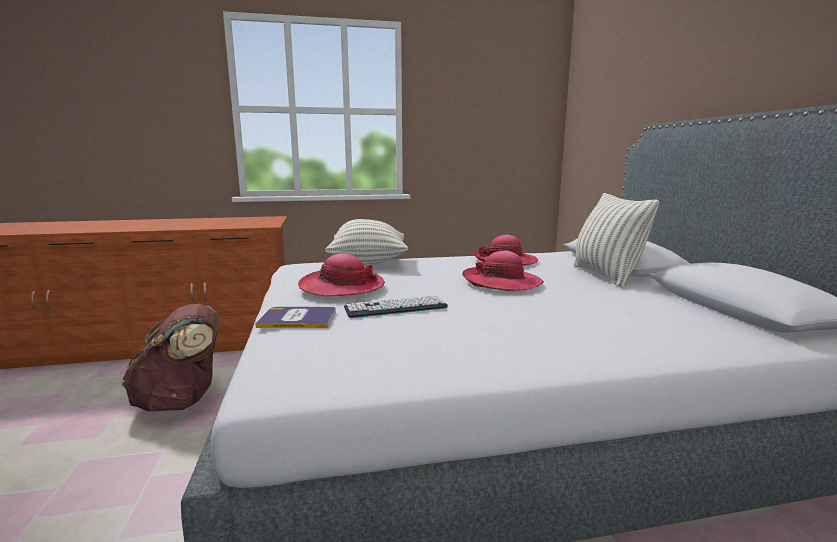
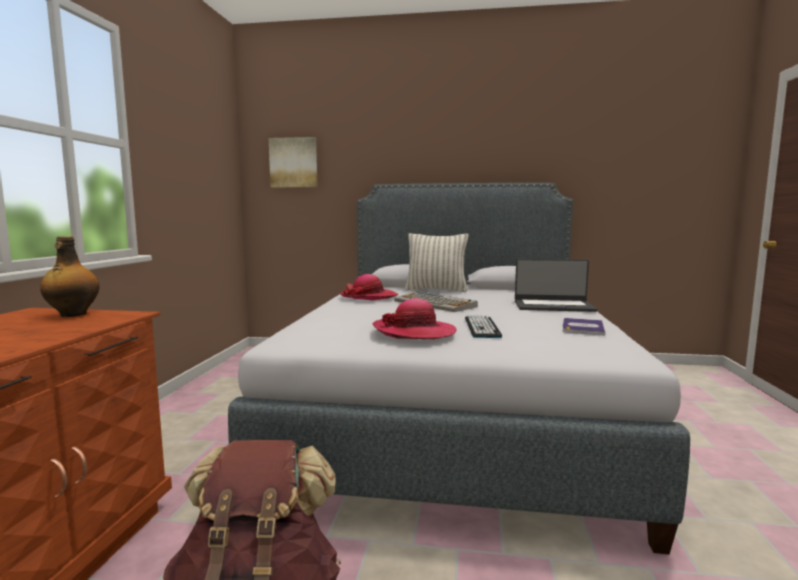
camera: 70 degrees left, 5 degrees down
book [255,307,336,328] -> book moved to [563,318,605,336]
pillow [325,219,408,266] -> none
hat [462,250,544,291] -> keyboard [394,292,478,312]
none -> bottle [40,236,100,317]
none -> picture [268,137,317,187]
none -> laptop [515,259,597,312]

